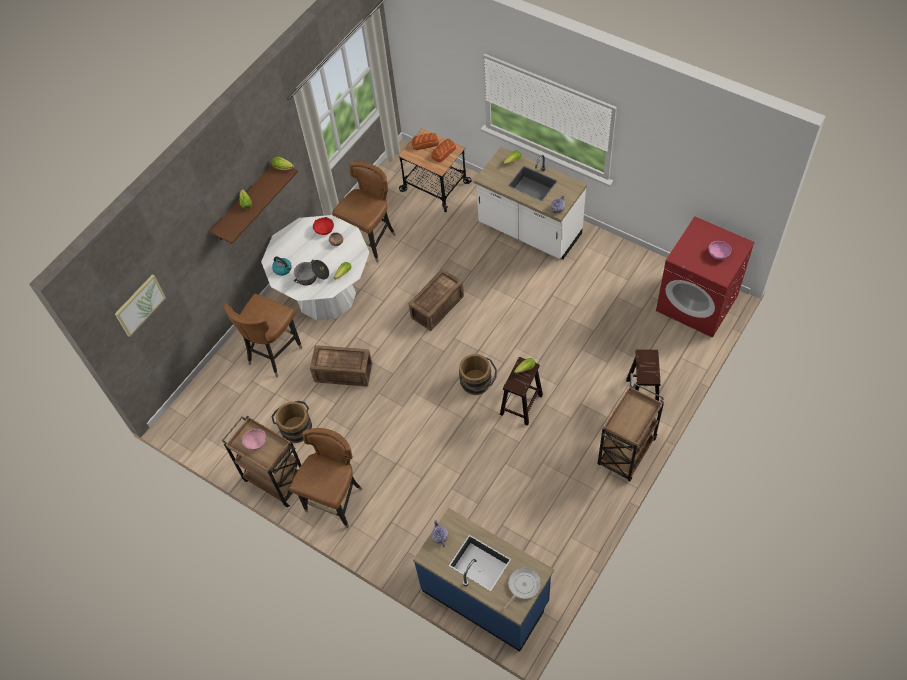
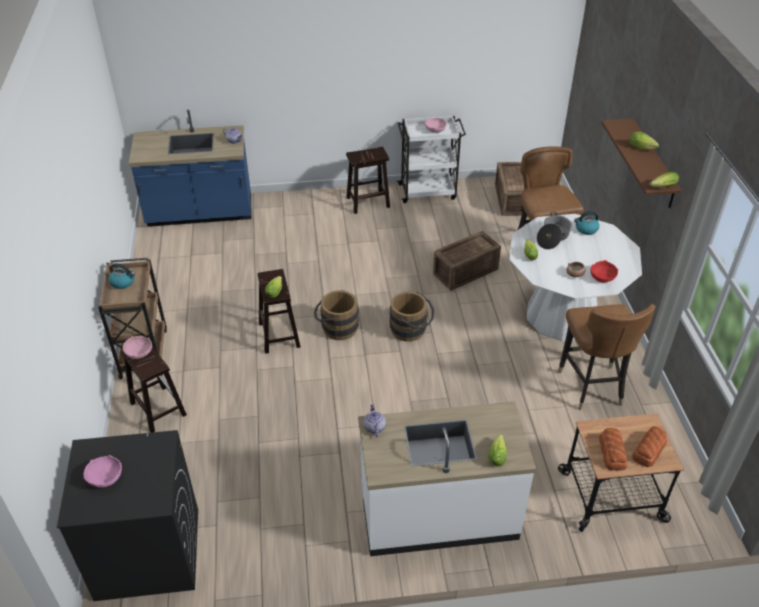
camera: 135 degrees right, 15 degrees down
picture [115,274,166,337] -> none
brown cart [222,416,301,507] -> white cart [396,116,466,203]
brown bucket [271,401,312,443] -> brown bucket moved to [390,292,434,342]
brown chair [289,428,362,528] -> brown stool [346,147,390,214]
crate [409,269,464,331] -> crate moved to [495,162,524,216]
frying pan [503,567,541,610] -> none
red washing machine [656,216,755,338] -> black washing machine [57,430,198,601]
none -> kettle [109,263,135,289]
none -> pink bowl [123,336,152,359]

